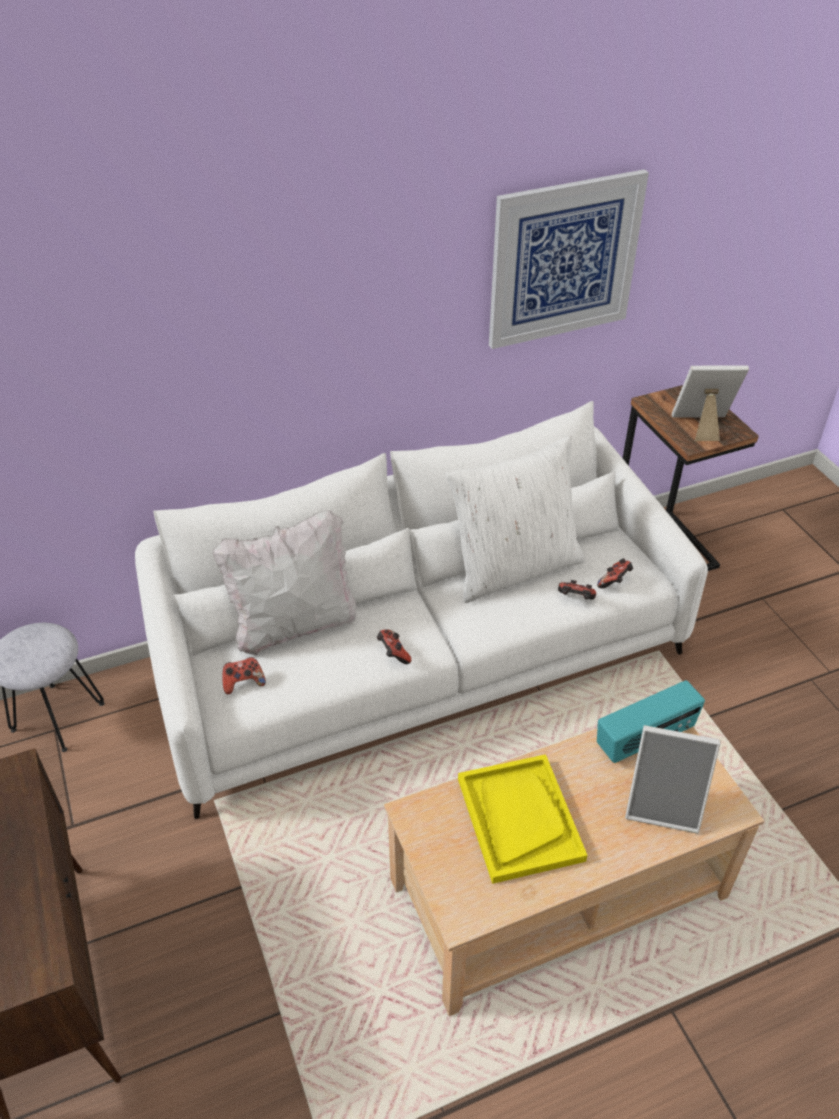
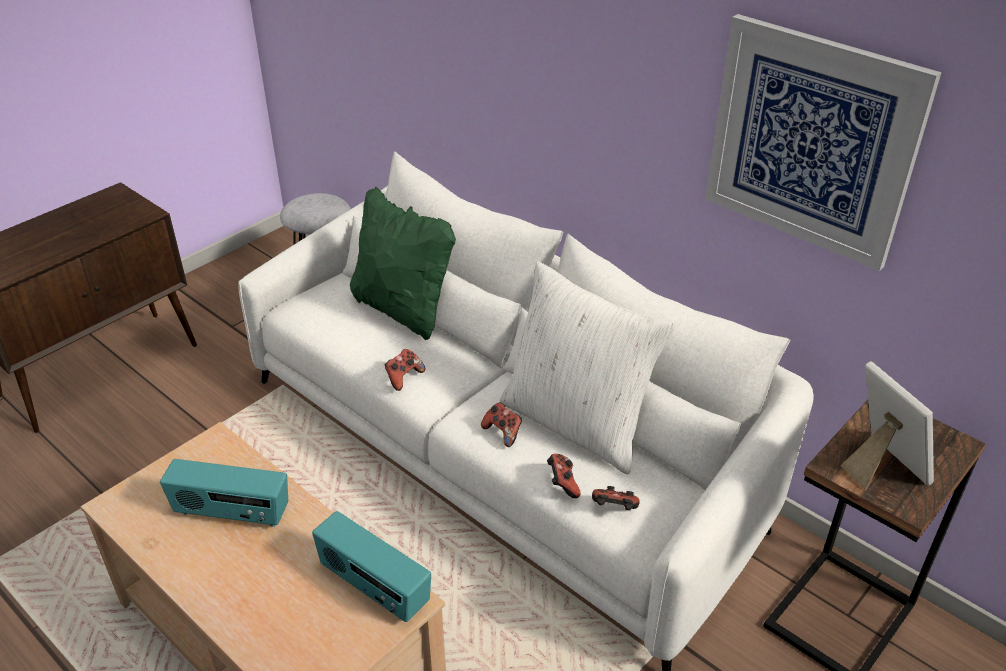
camera: 65 degrees right, 5 degrees down
white pillow [212,510,357,655] -> green pillow [350,186,456,340]
game controller [222,657,266,694] -> game controller moved to [481,402,522,447]
yellow tray [458,754,587,884] -> radio [160,459,288,527]
picture frame [625,725,721,834] -> none

